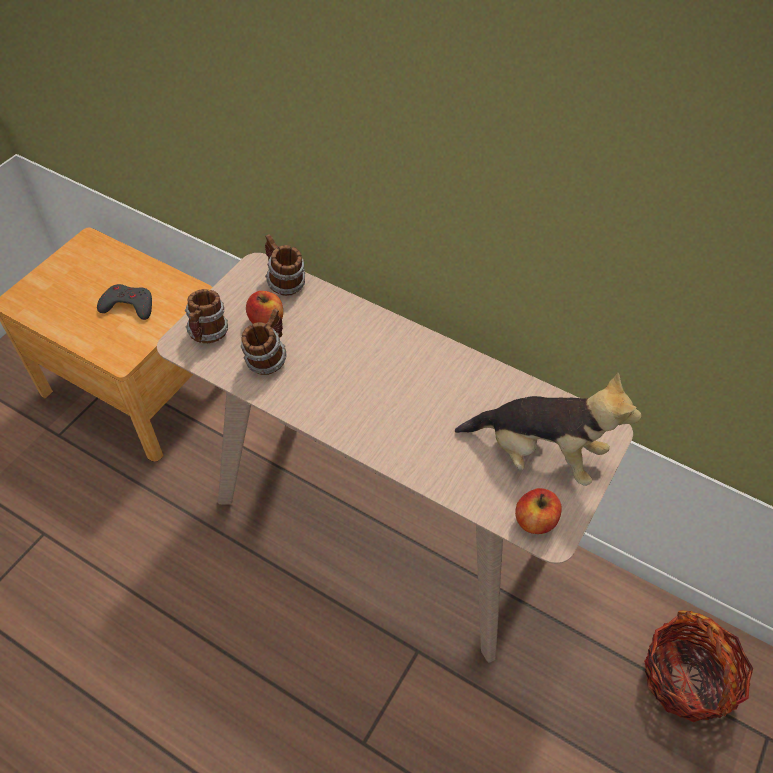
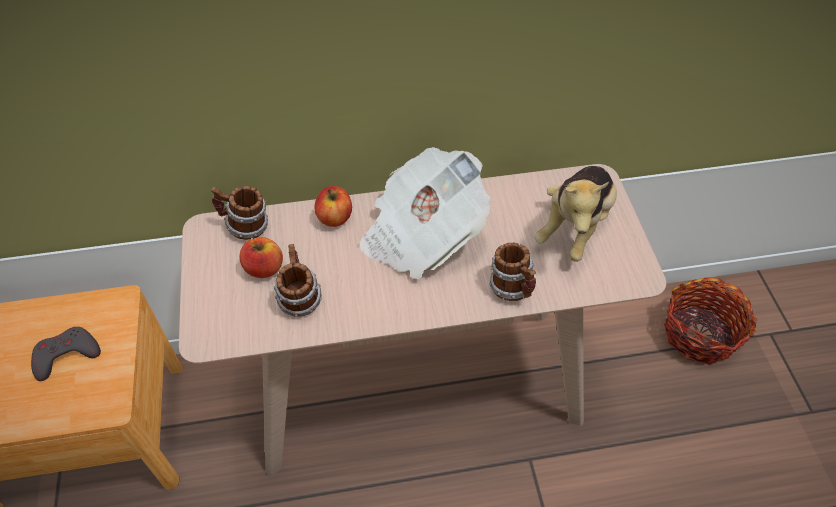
camera: 40 degrees left, 0 degrees up
mug [185,289,228,343] -> mug moved to [489,243,536,301]
plush toy [455,373,641,486] -> plush toy turned 135 degrees clockwise [535,166,617,262]
apple [515,488,562,534] -> apple moved to [315,186,352,227]
none -> newspaper [359,147,491,279]

